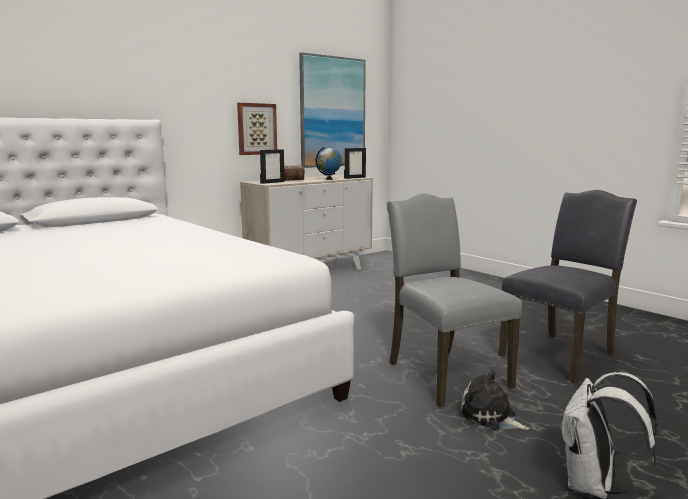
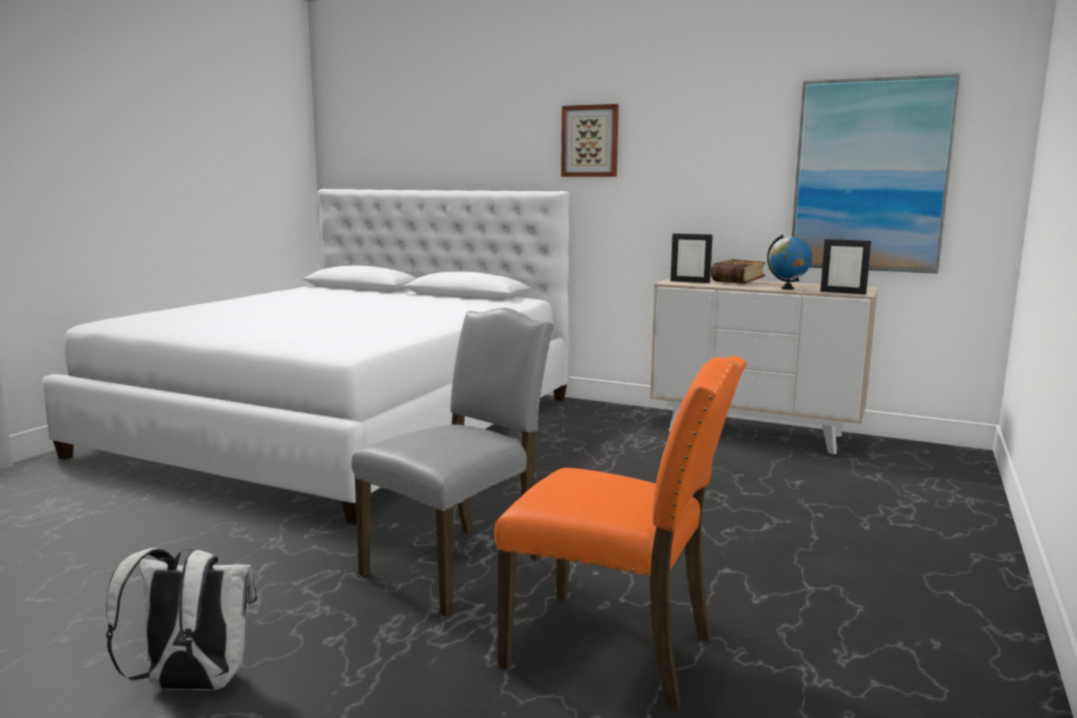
camera: 65 degrees right, 0 degrees up
picture [237,103,277,155] -> picture moved to [561,104,619,177]
plush toy [459,369,530,430] -> none
grey chair [498,190,637,383] -> orange chair [494,356,747,710]

